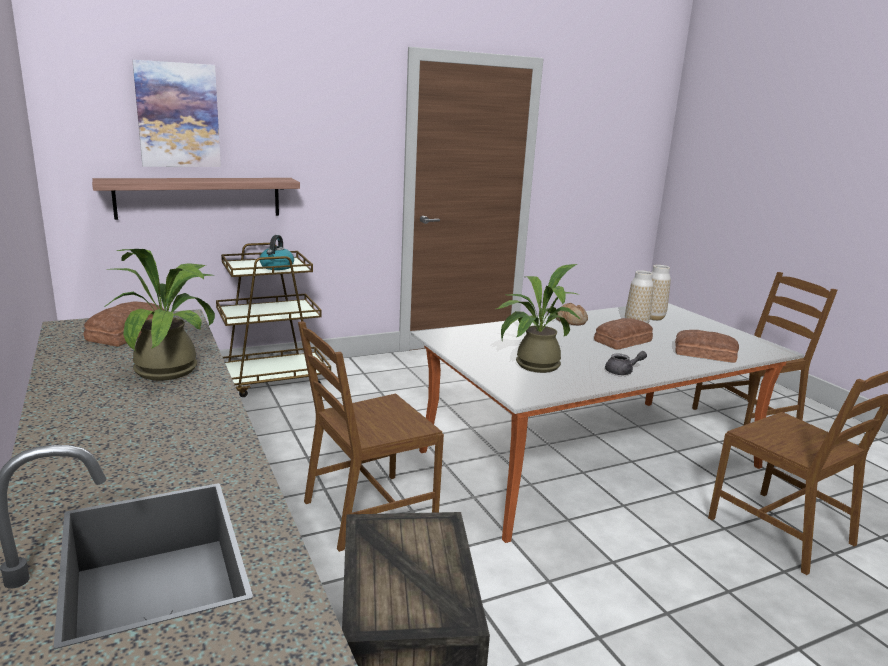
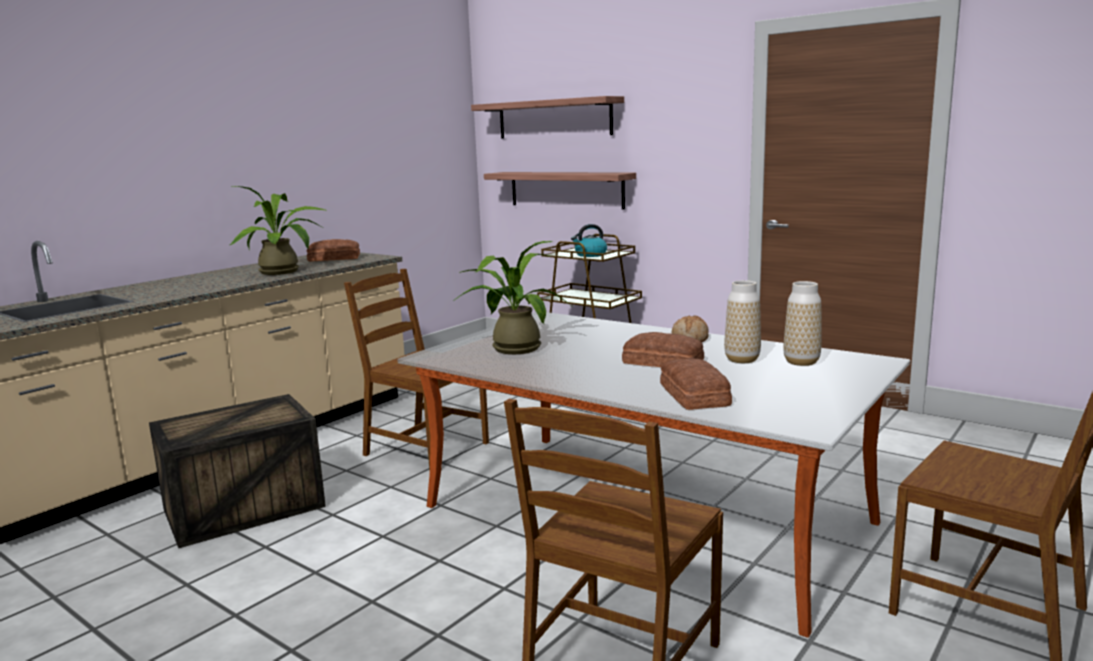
camera: 65 degrees right, 5 degrees down
picture [132,60,221,167] -> shelf [471,96,624,139]
grey teapot [605,351,647,375] -> none

